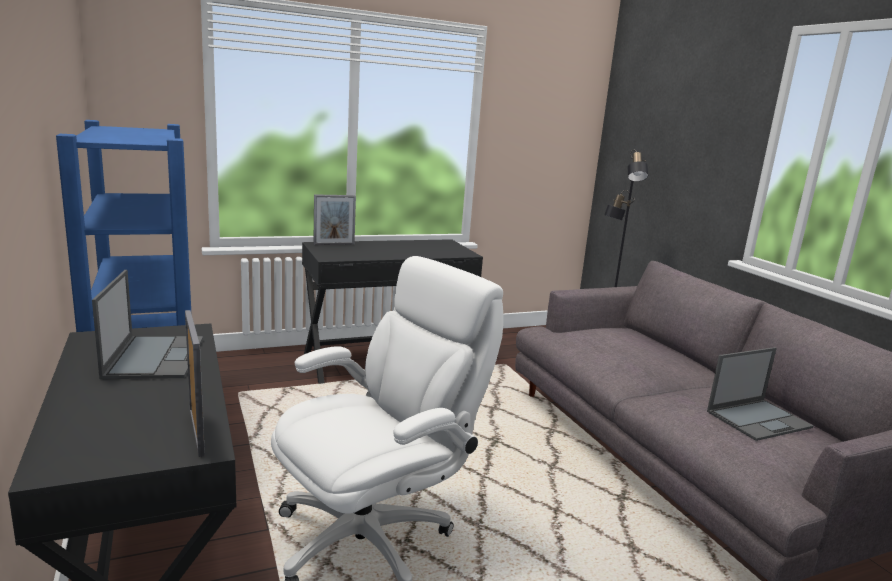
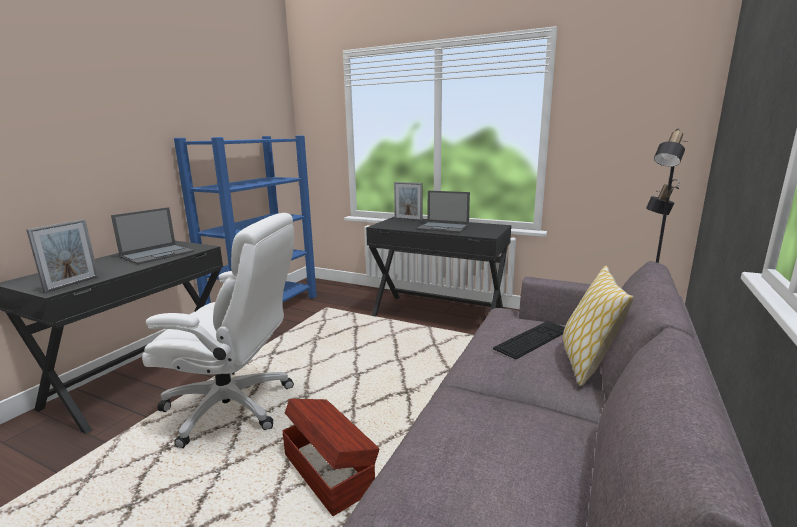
camera: 50 degrees right, 0 degrees up
laptop [707,347,813,441] -> laptop moved to [417,191,470,233]
none -> brown storage box [282,399,380,516]
none -> keyboard [493,321,565,359]
none -> pillow [563,266,634,386]

